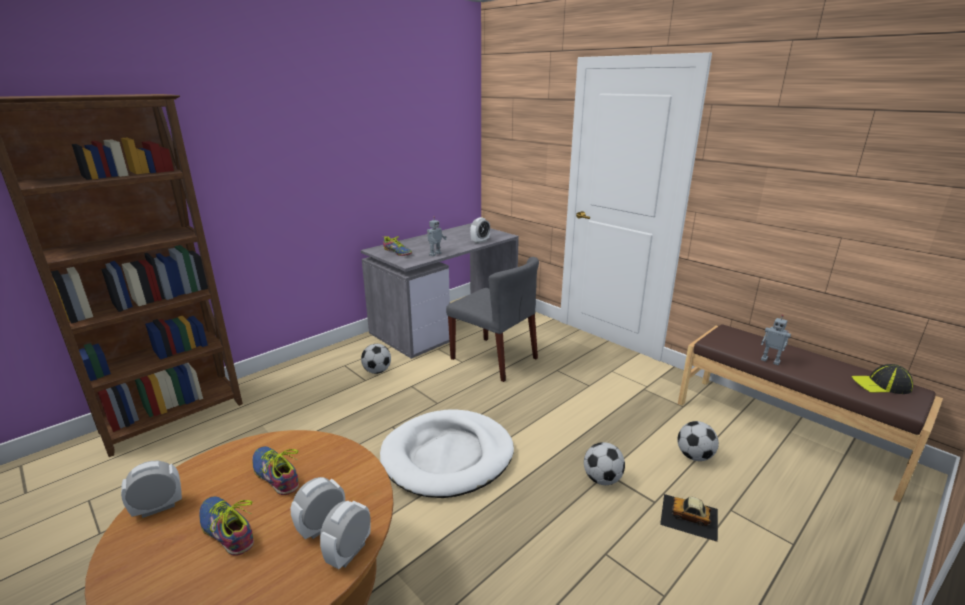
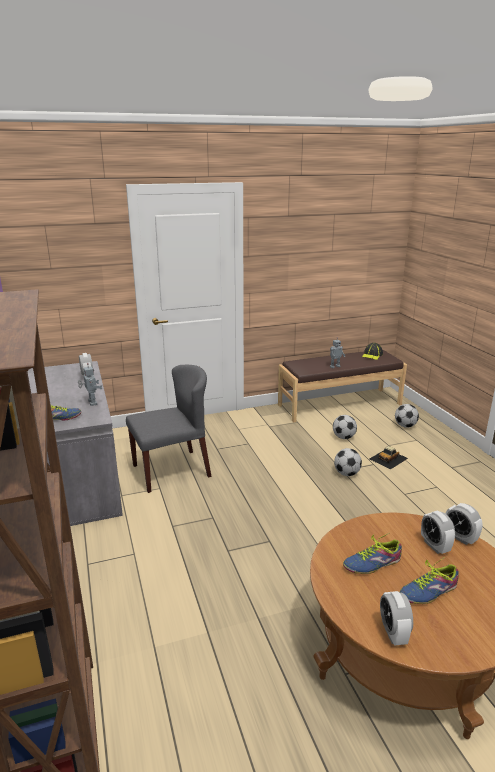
camera: 65 degrees left, 0 degrees up
football [361,344,391,374] -> football moved to [395,404,419,428]
white dog bed [380,410,514,498] -> none

